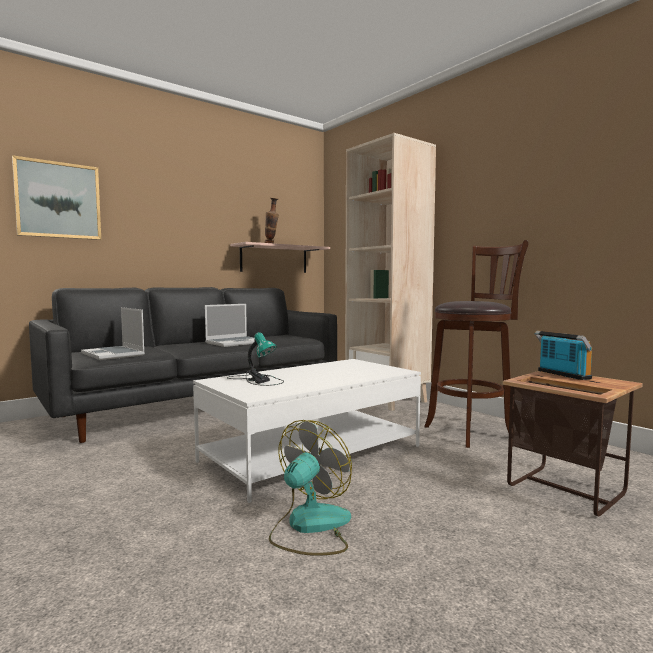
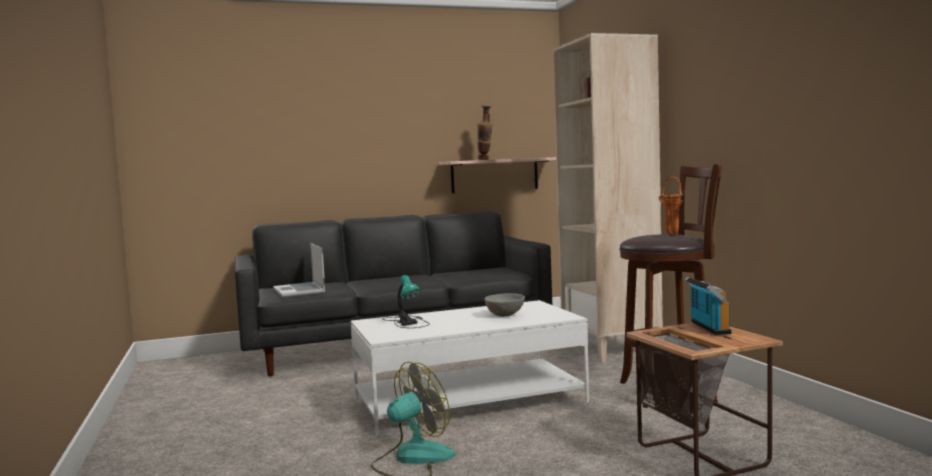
camera: 20 degrees right, 0 degrees up
picture [12,155,101,240] -> none
laptop [205,304,255,347] -> none
none -> grey bowl [484,293,525,316]
none -> orange vase [659,177,683,235]

